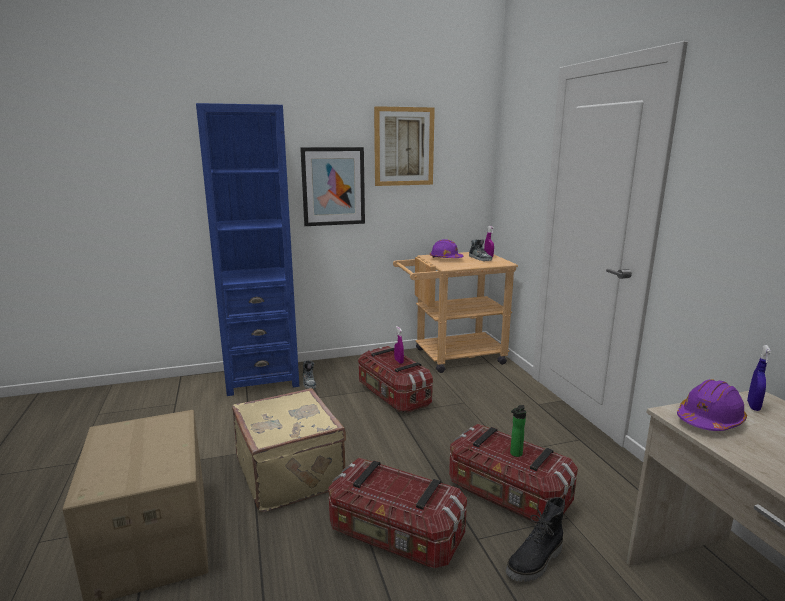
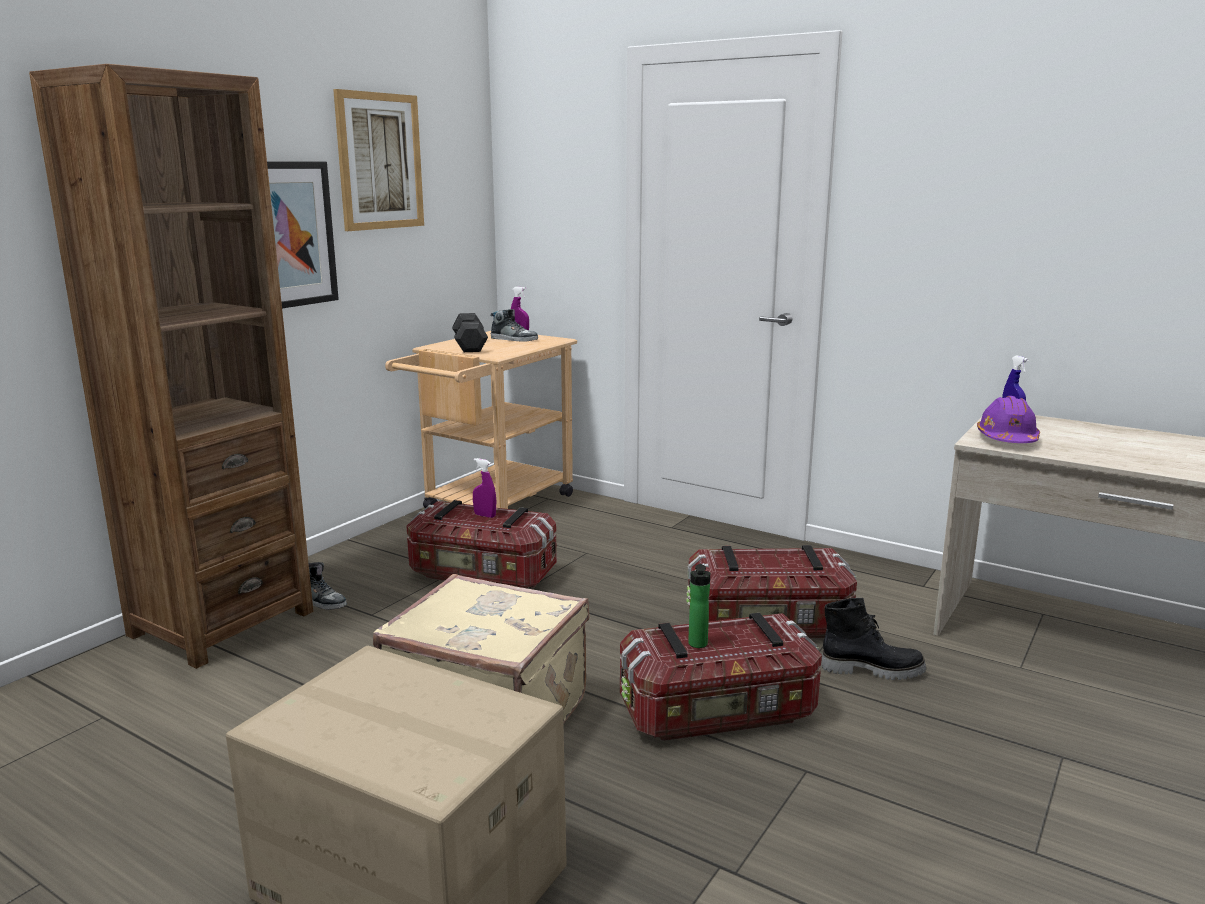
camera: 40 degrees left, 0 degrees up
blue bookcase [196,103,299,396] -> brown bookcase [29,64,313,669]
purple hard hat [430,239,464,258] -> grey dumbbell [452,313,488,352]
black boot [506,497,565,582] -> black boot turned 90 degrees counterclockwise [821,598,926,680]
bottle [510,405,526,457] -> bottle moved to [688,564,710,648]

